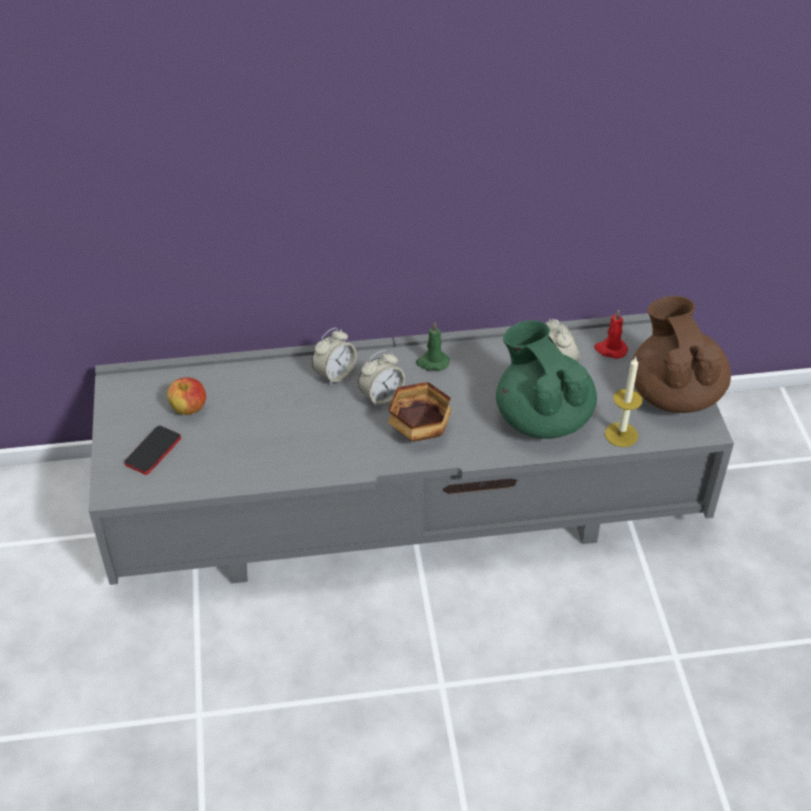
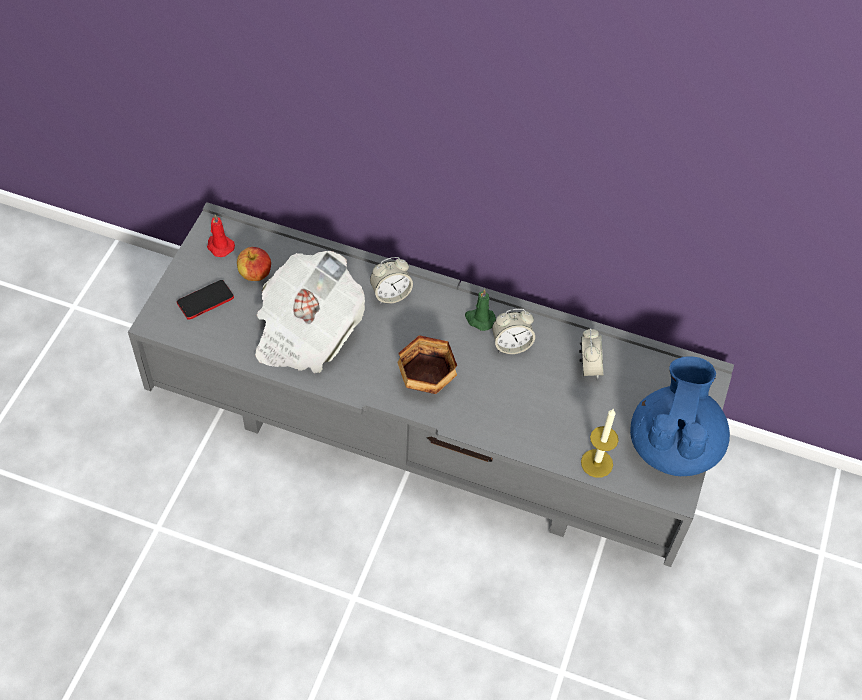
camera: 25 degrees right, 10 degrees up
alarm clock [358,350,405,408] -> alarm clock moved to [492,309,535,354]
green teapot [496,320,597,439] -> none
red candle [594,309,628,359] -> red candle moved to [207,214,235,257]
brown teapot [632,296,731,413] -> blue teapot [630,356,730,476]
none -> newspaper [255,251,365,373]

